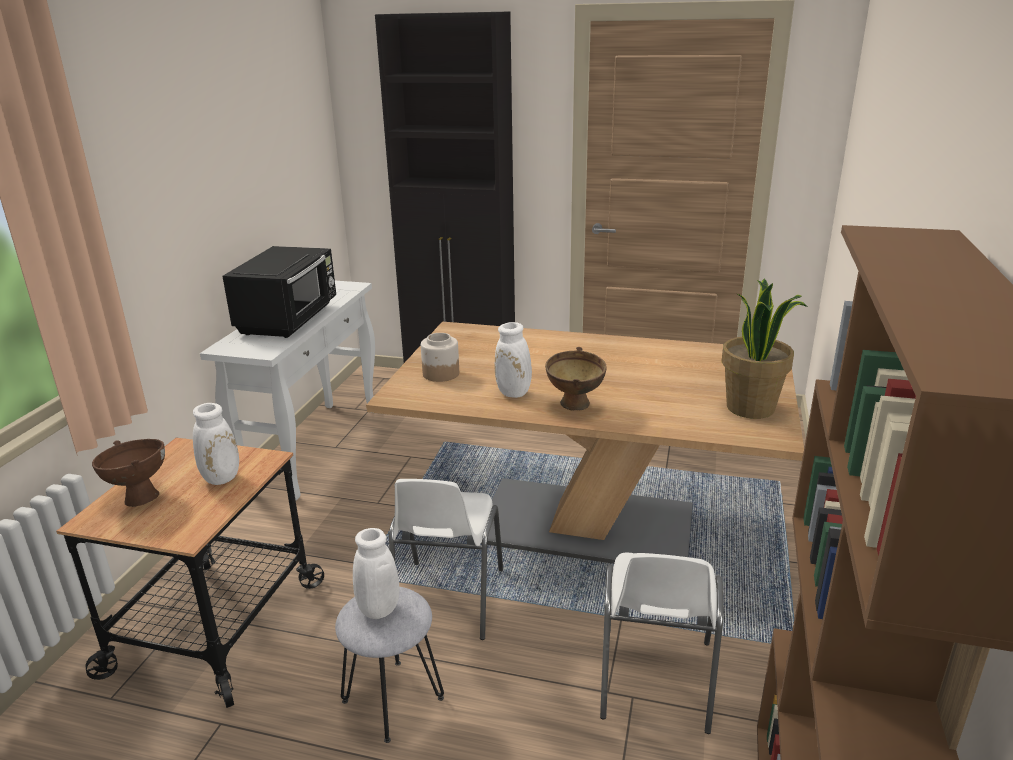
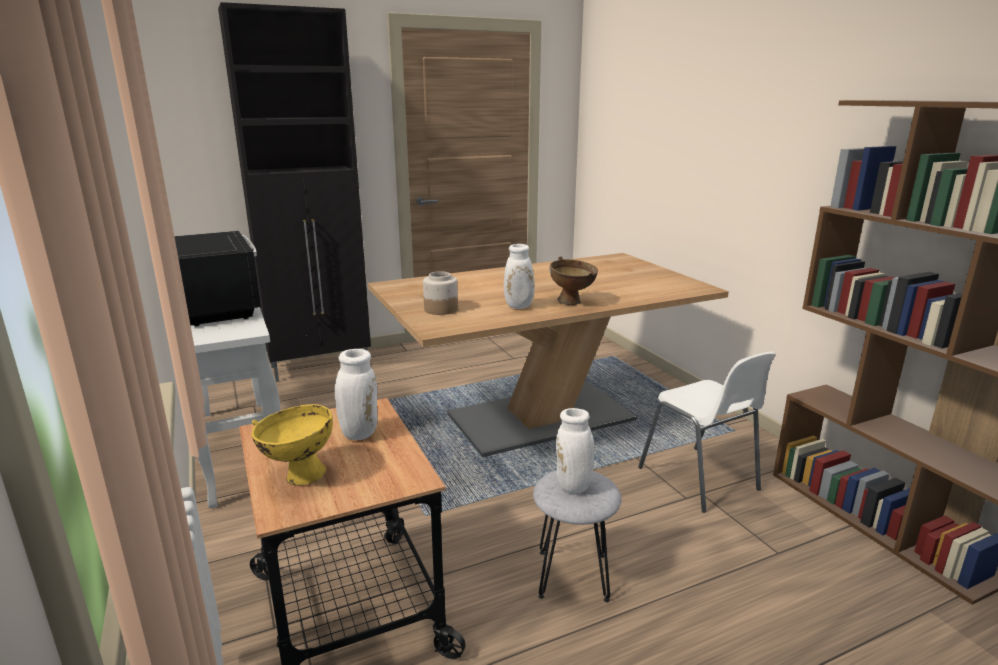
camera: 40 degrees left, 5 degrees down
brown bowl [92,439,165,507] -> yellow bowl [252,404,333,486]
white chair [389,479,503,640] -> none
potted plant [721,278,808,419] -> none

